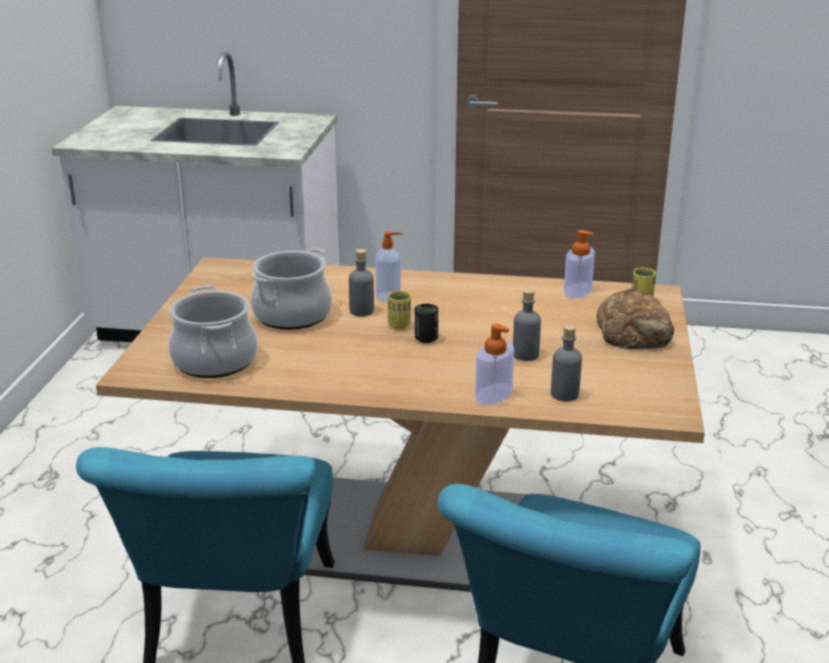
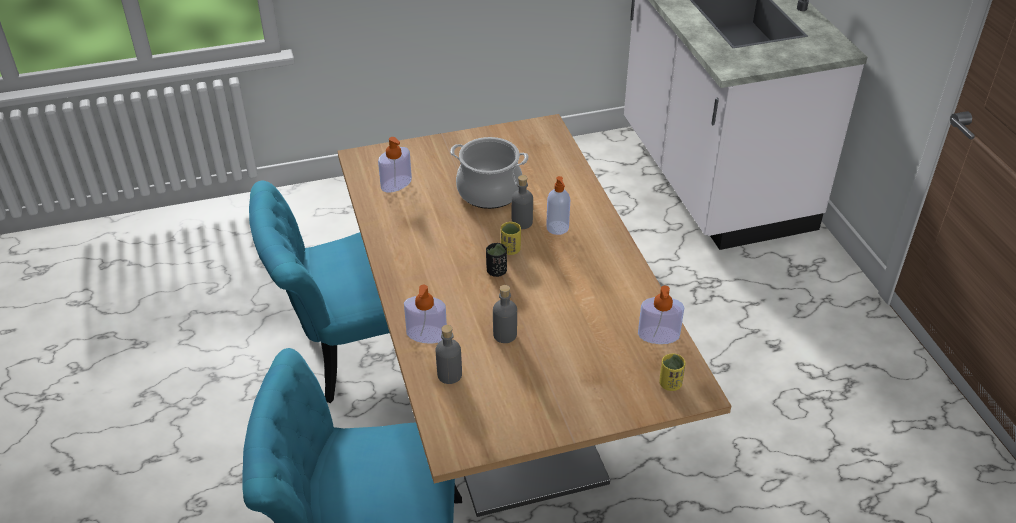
camera: 65 degrees right, 15 degrees up
cooking pot [168,285,258,378] -> soap dispenser [378,137,412,192]
bread [597,288,674,349] -> none

